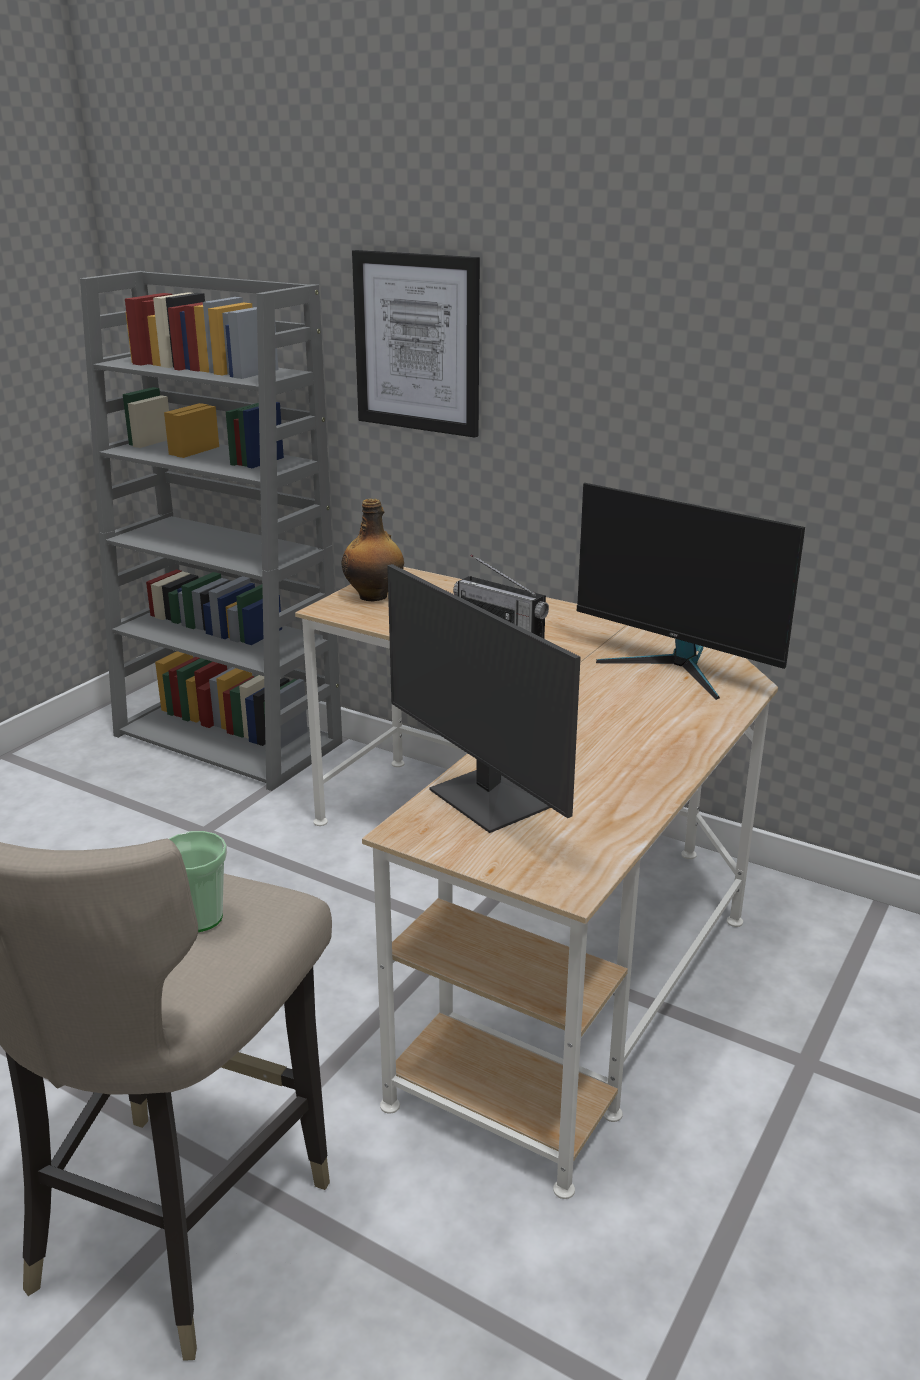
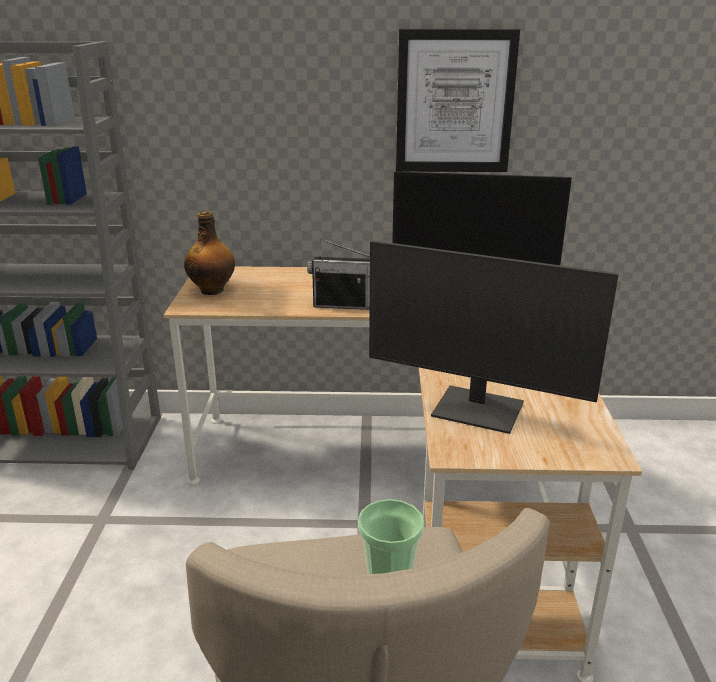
camera: 30 degrees left, 0 degrees up
picture [352,250,480,438] -> picture moved to [396,29,520,172]

